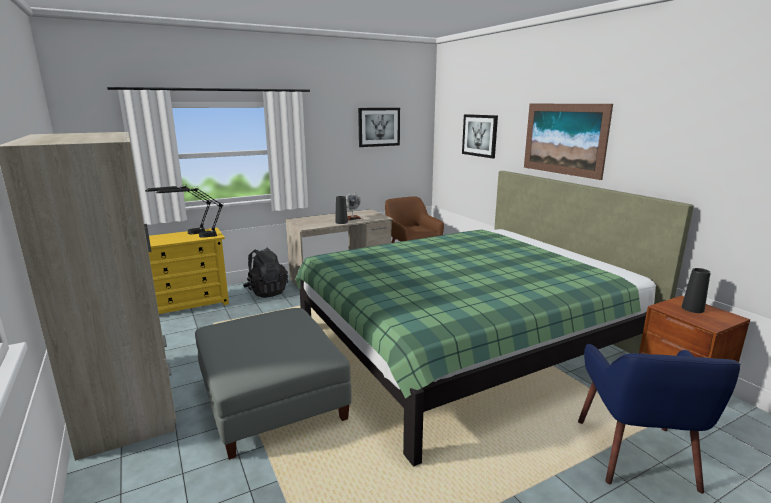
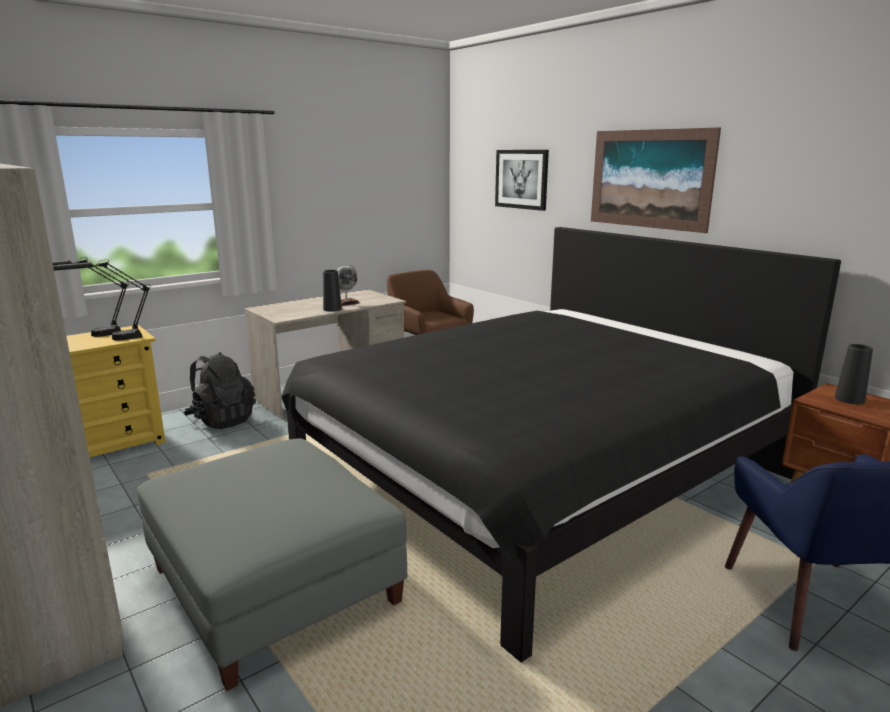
camera: 10 degrees left, 0 degrees up
green bed [295,171,694,466] -> black bed [281,227,841,662]
picture [358,108,400,147] -> none

